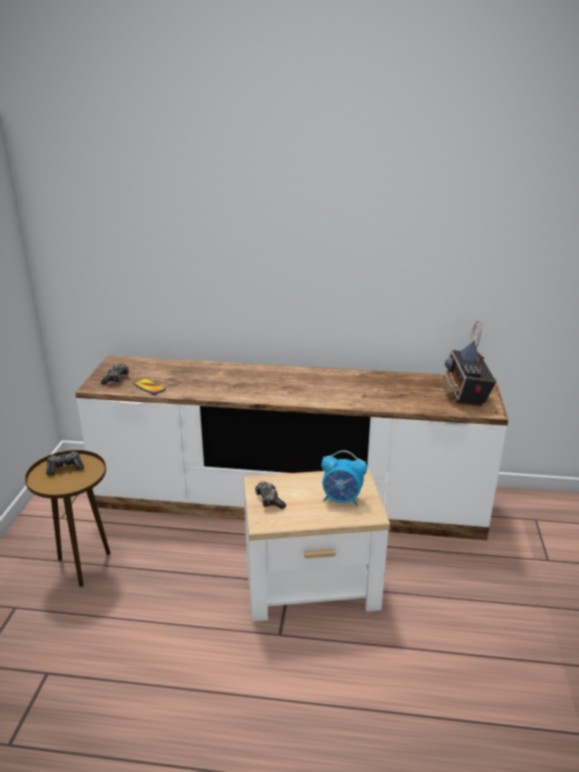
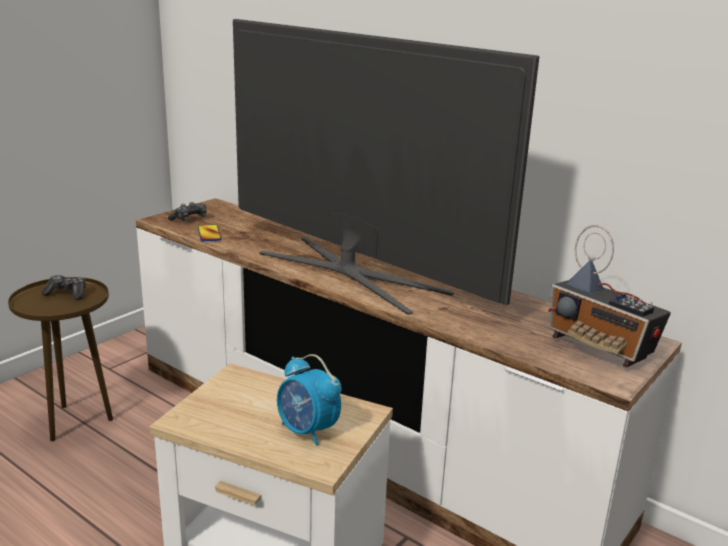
camera: 30 degrees right, 5 degrees down
game controller [255,482,286,509] -> none
radio [443,321,496,406] -> radio turned 75 degrees counterclockwise [548,225,671,368]
none -> television [233,19,539,315]

